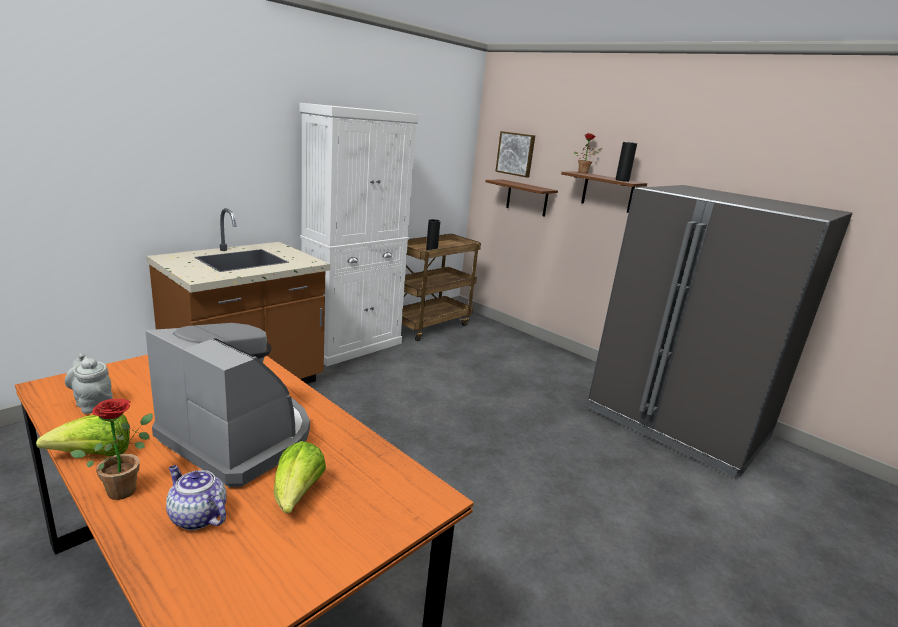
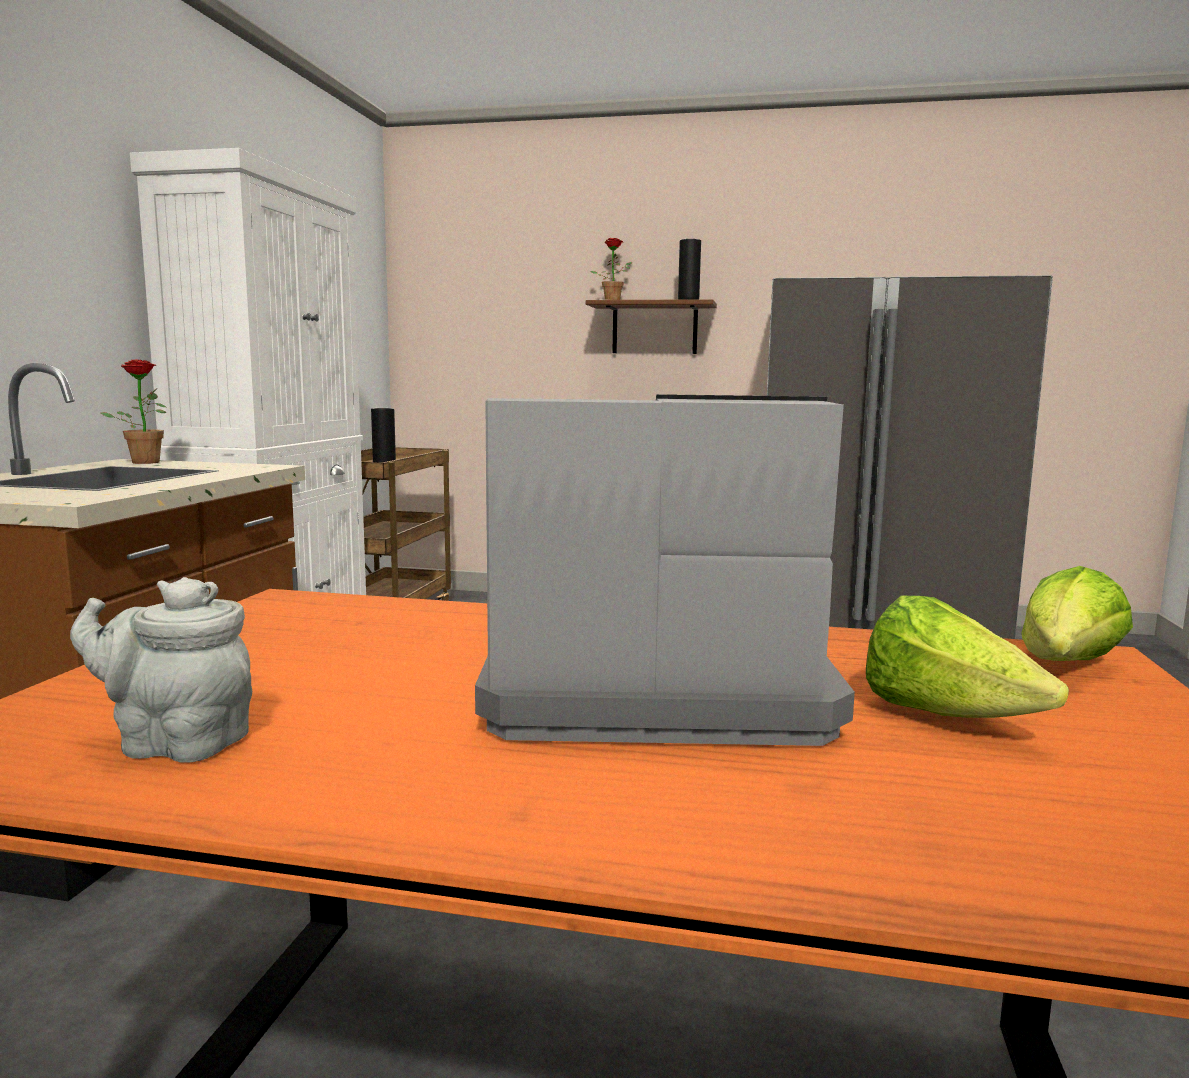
camera: 30 degrees left, 10 degrees down
lettuce [36,414,130,456] -> lettuce moved to [1021,566,1133,661]
potted plant [70,399,153,500] -> potted plant moved to [101,359,167,464]
teapot [166,465,227,530] -> none
brown shelf [485,179,558,217] -> none
picture [495,131,535,177] -> none

